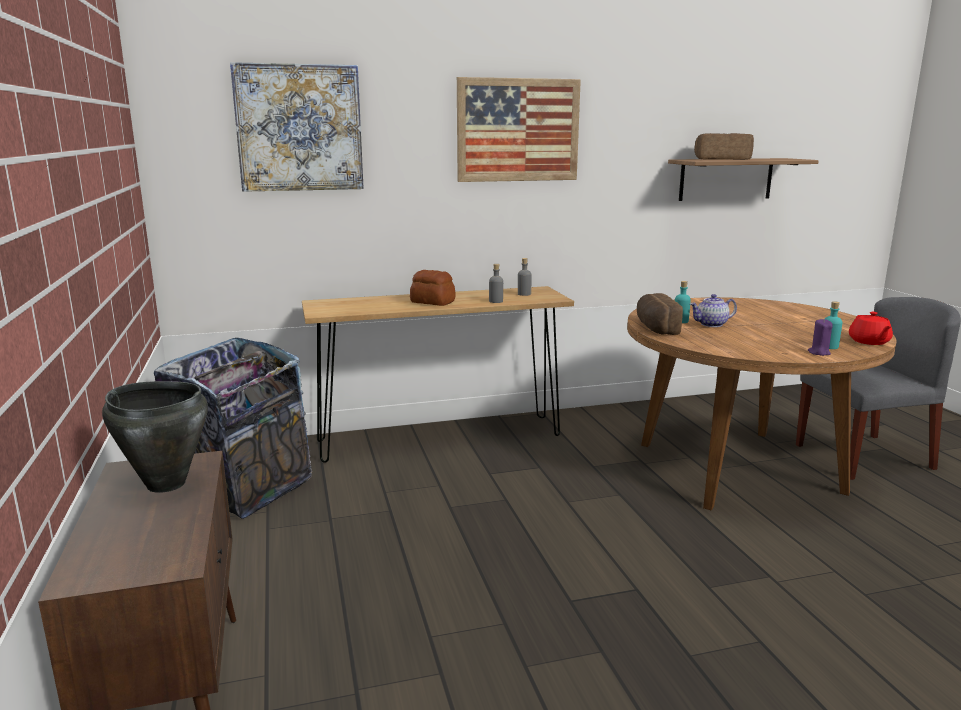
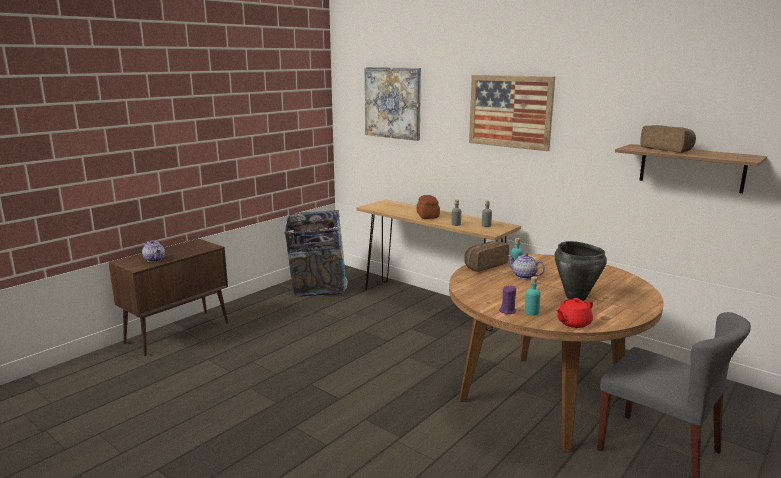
camera: 55 degrees right, 0 degrees up
black cooking pot [102,381,208,493] -> black cooking pot moved to [555,241,607,301]
none -> teapot [142,240,165,262]

